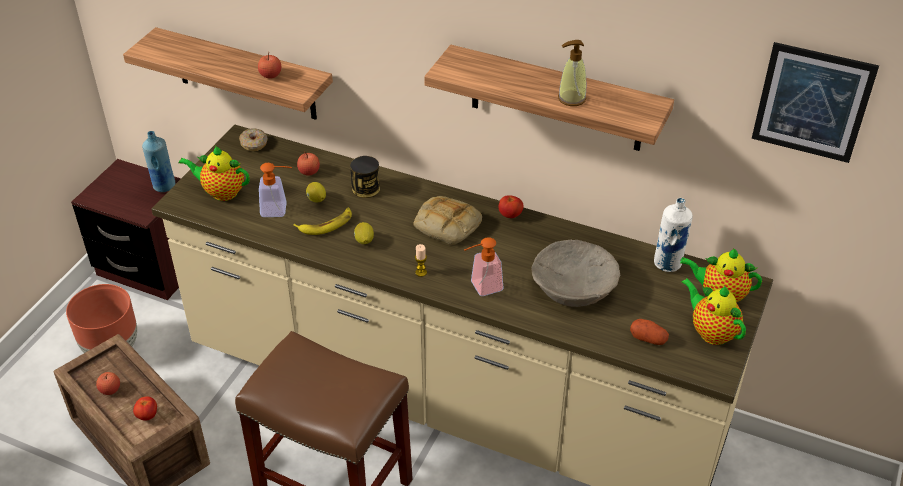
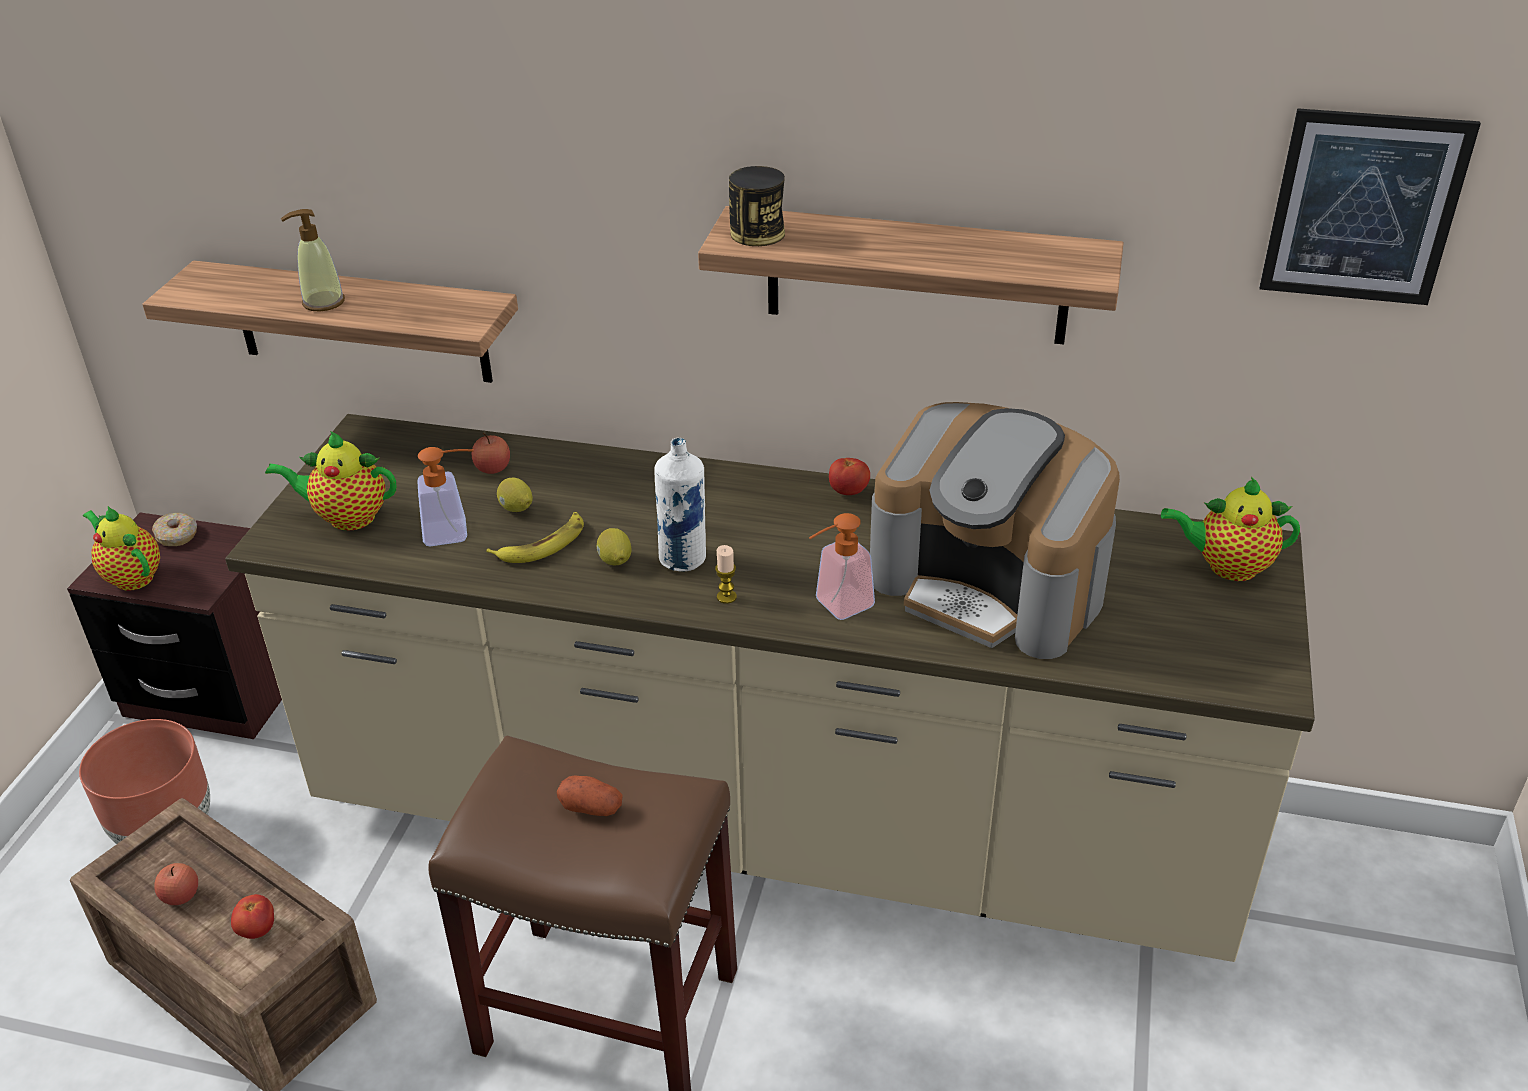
camera: 10 degrees left, 5 degrees down
blue bottle [142,131,175,192] -> none
donut [239,128,267,151] -> donut moved to [152,512,197,546]
apple [258,52,281,79] -> none
can [350,156,380,198] -> can moved to [729,166,785,246]
bread [413,196,482,245] -> none
beige bowl [532,240,620,307] -> coffee machine [870,402,1120,659]
soap dispenser [558,40,587,106] -> soap dispenser moved to [281,209,345,312]
potato [630,319,669,345] -> potato moved to [557,775,623,816]
white bottle [654,198,693,272] -> white bottle moved to [654,438,706,572]
teapot [681,278,746,345] -> teapot moved to [83,506,160,591]

